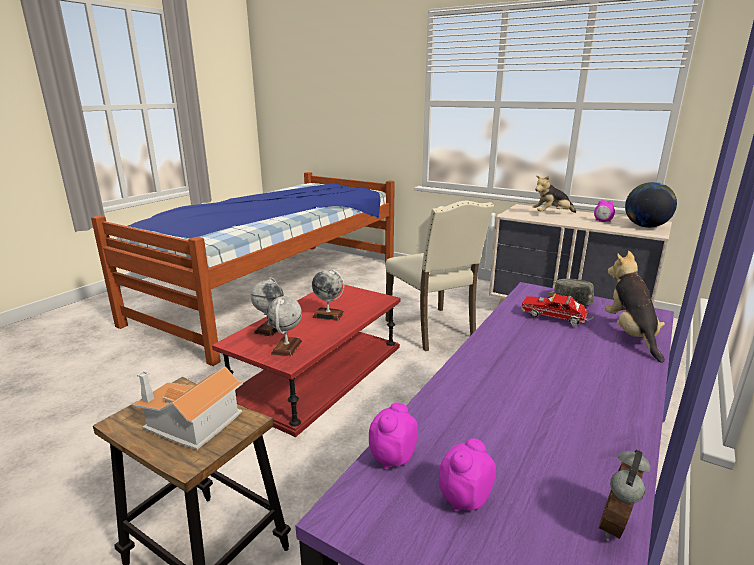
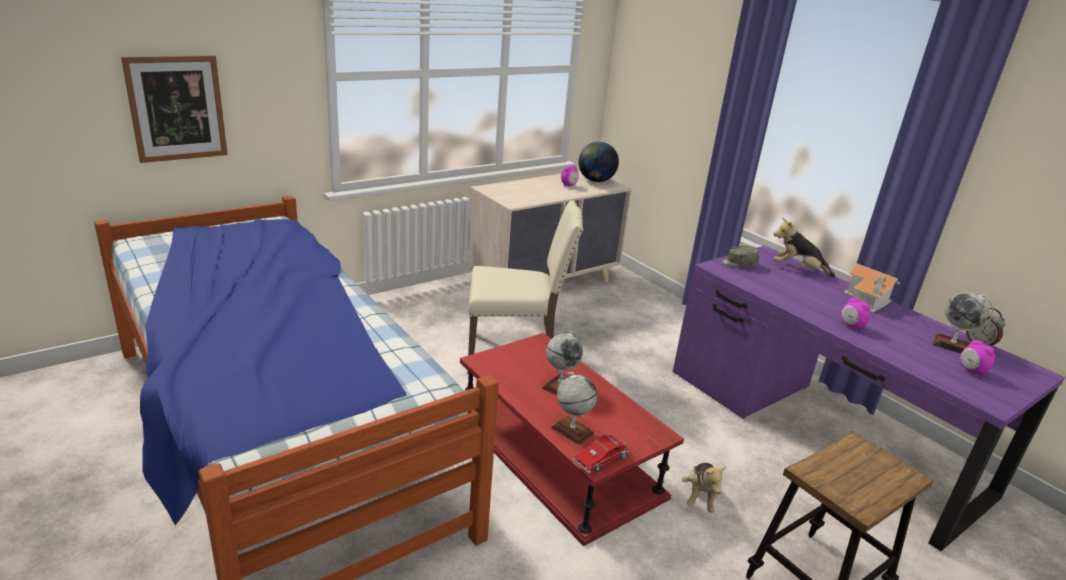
camera: 70 degrees left, 5 degrees up
toy house [133,366,243,450] -> toy house moved to [844,263,900,313]
globe [267,296,302,356] -> globe moved to [932,292,993,354]
alarm clock [369,402,418,470] -> alarm clock moved to [841,298,870,330]
toy truck [521,293,594,326] -> toy truck moved to [573,434,629,473]
plush toy [533,176,576,213] -> plush toy moved to [682,463,726,513]
none -> picture [121,55,228,163]

